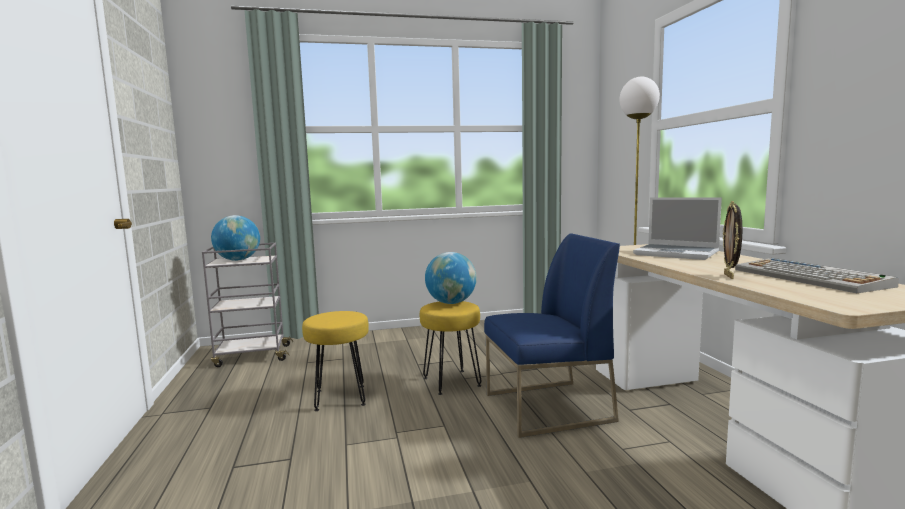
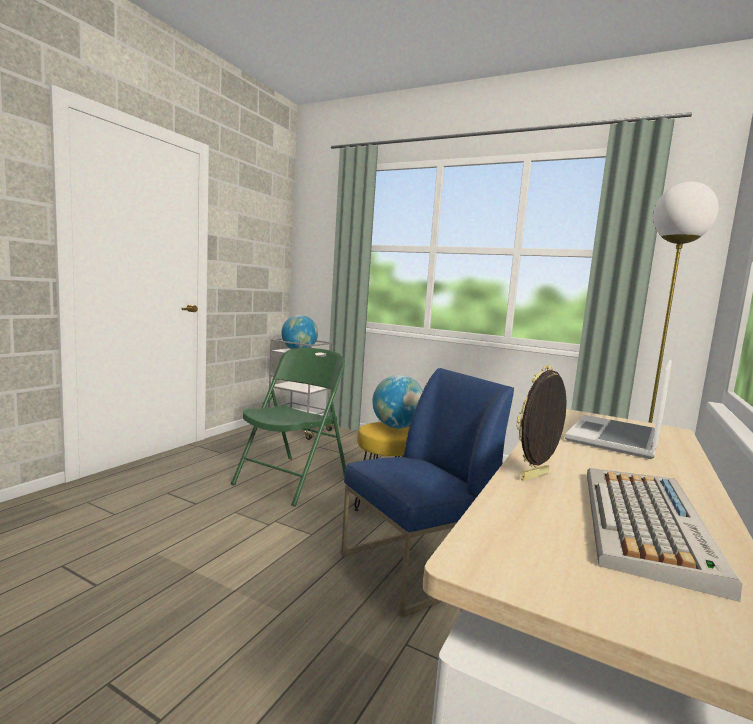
camera: 40 degrees right, 0 degrees up
yellow stool [302,311,369,411] -> green chair [231,348,346,507]
blue chair [484,233,620,438] -> blue chair turned 60 degrees counterclockwise [341,368,514,617]
laptop [633,197,722,260] -> laptop turned 45 degrees clockwise [565,360,672,459]

